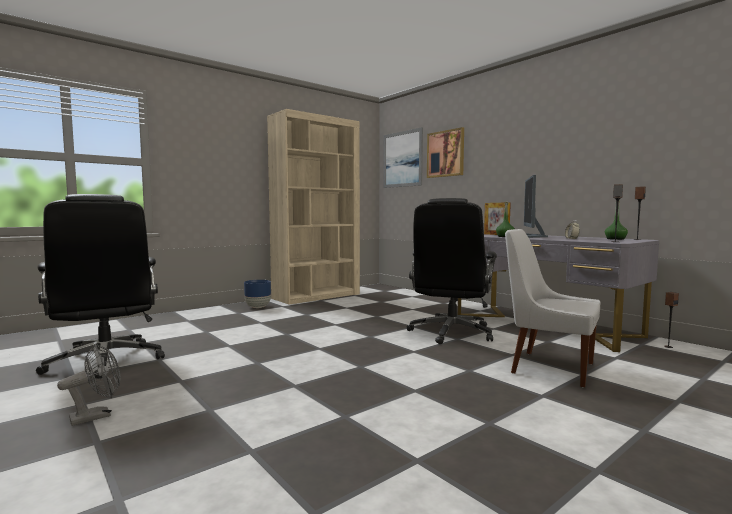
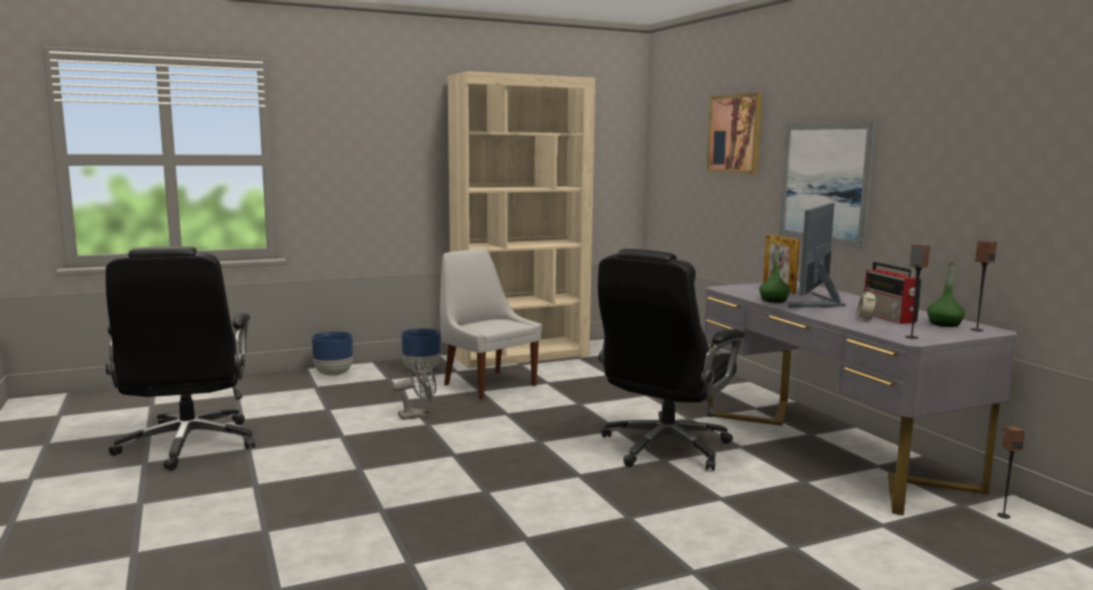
camera: 15 degrees right, 5 degrees up
grey fan [57,344,120,426] -> grey fan moved to [392,357,436,420]
picture [383,127,423,188] -> picture moved to [779,121,876,249]
white chair [505,229,600,387] -> white chair moved to [440,249,542,400]
none -> blue planter [312,331,353,376]
none -> radio [864,262,921,324]

